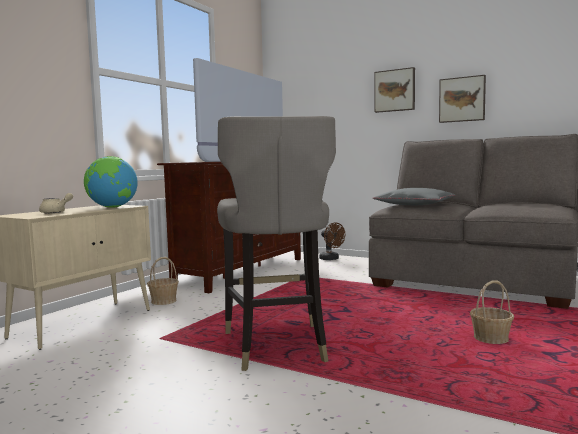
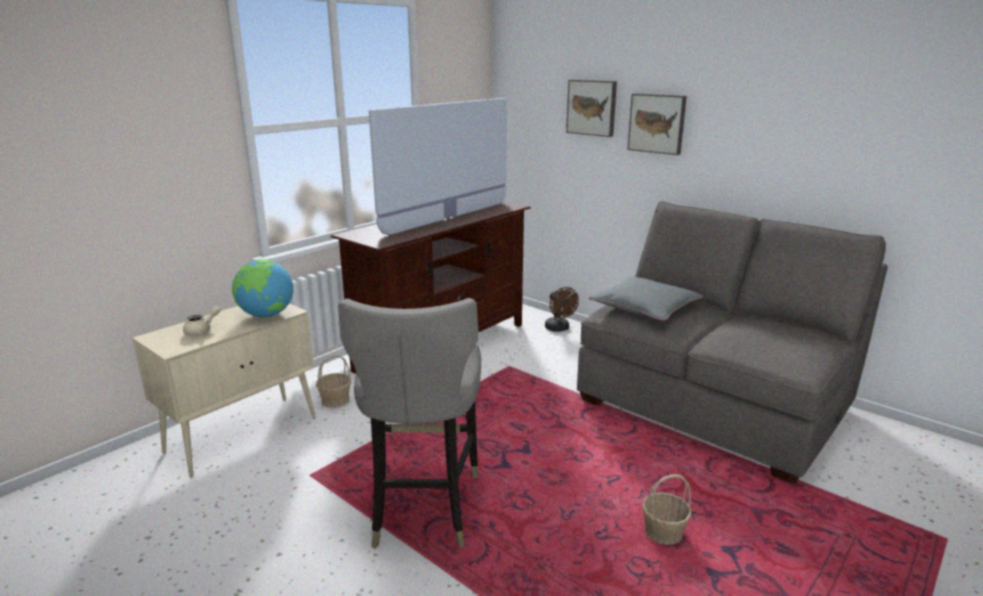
camera: 10 degrees right, 15 degrees up
picture [439,75,486,123] -> picture moved to [566,80,617,137]

